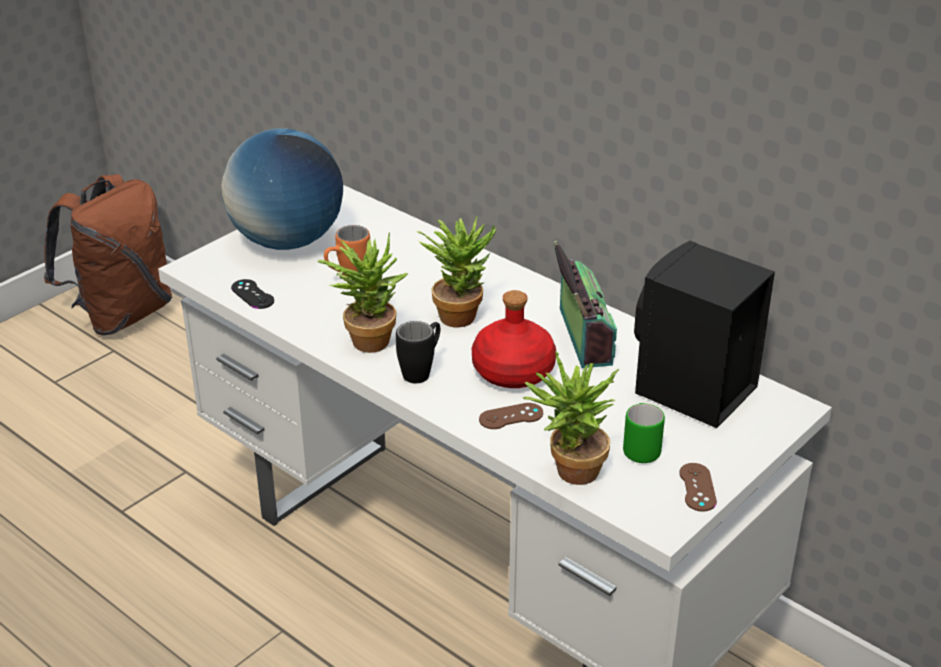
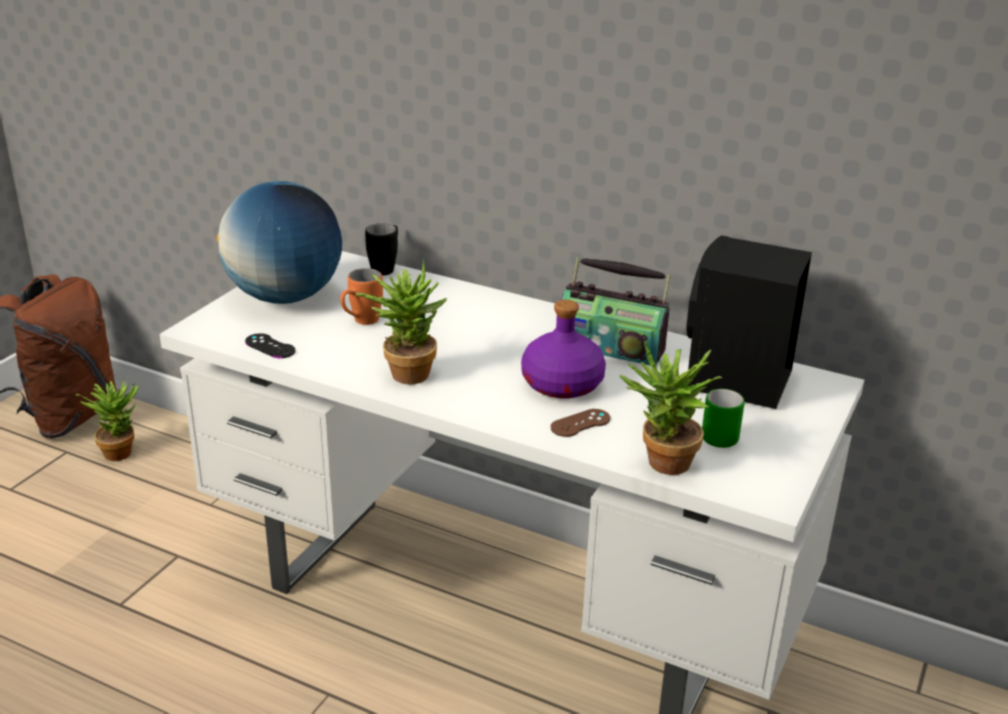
camera: 15 degrees left, 5 degrees down
black mug [396,321,440,383] -> black mug moved to [365,223,398,275]
potted plant [417,216,497,327] -> potted plant moved to [76,378,139,461]
red bottle [472,290,556,388] -> purple bottle [521,300,606,399]
radio [554,241,617,368] -> radio turned 135 degrees clockwise [561,257,671,365]
brown game controller [679,463,717,512] -> none

